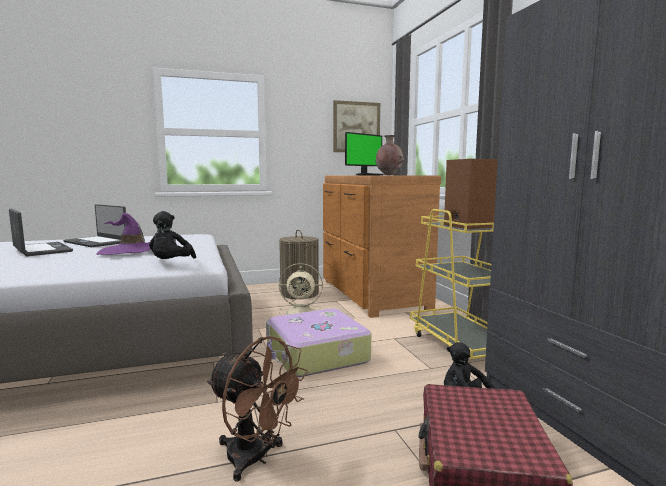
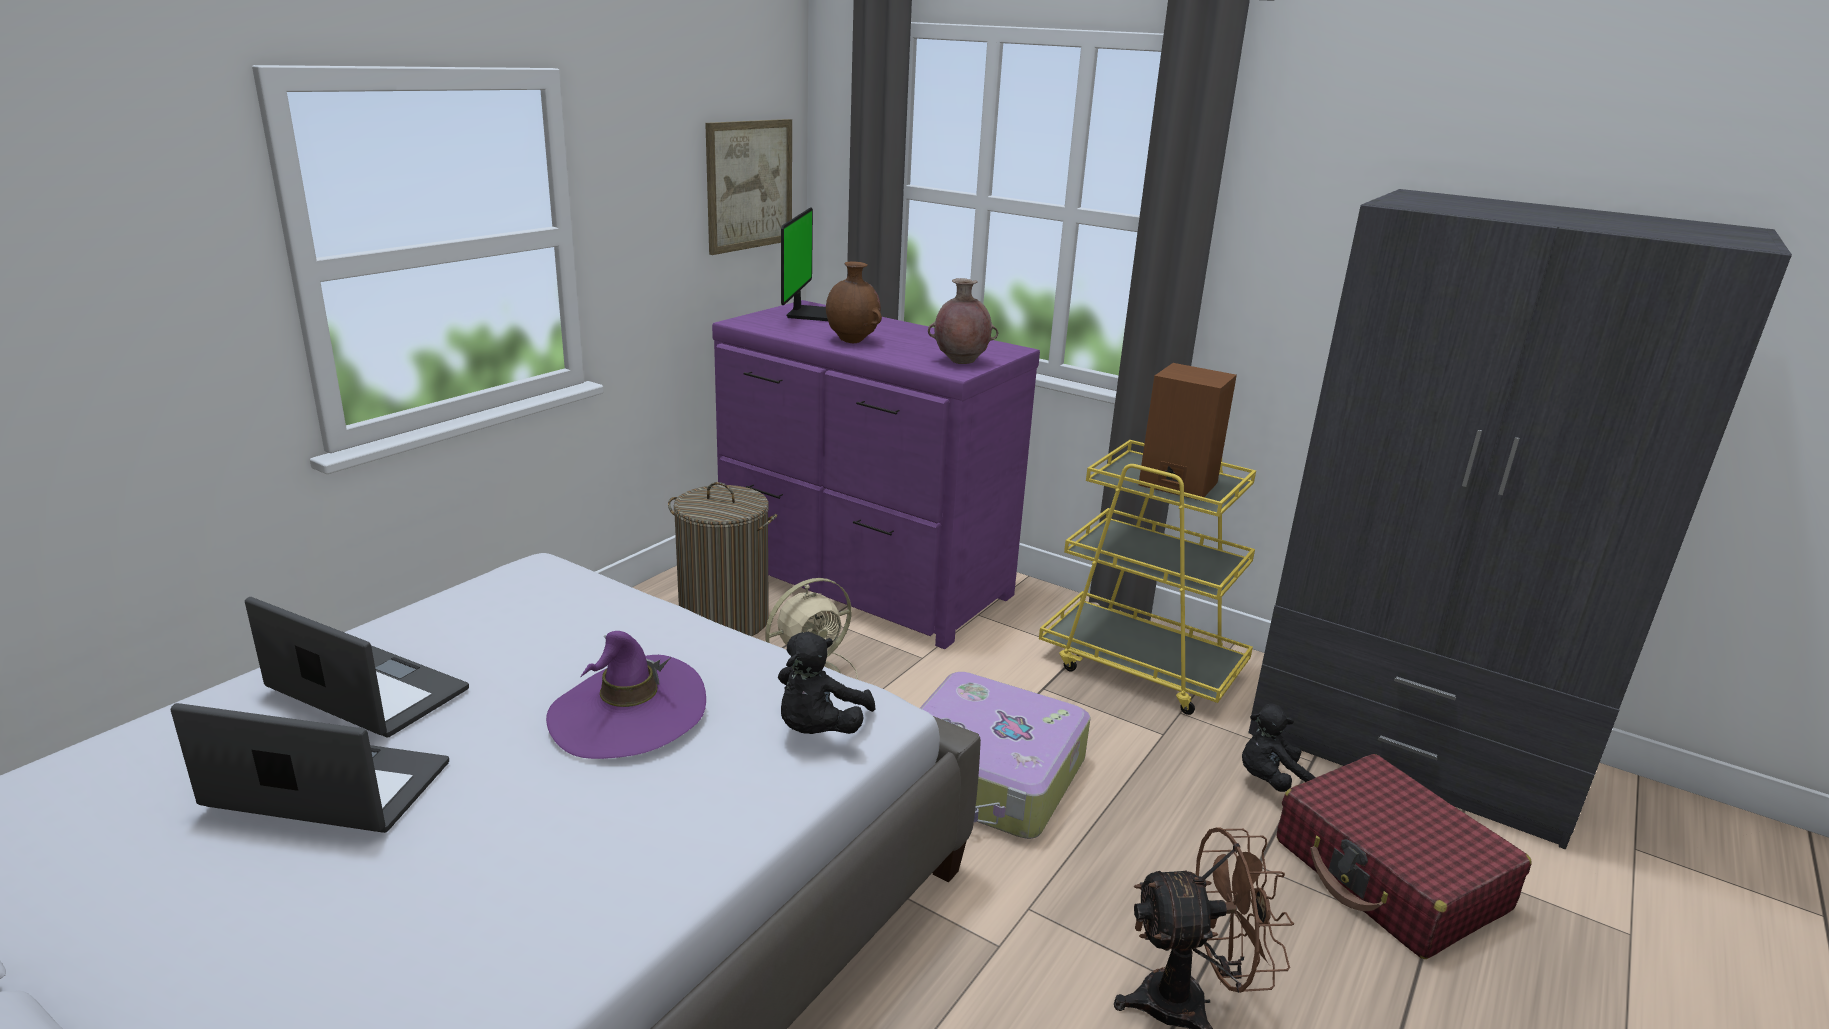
camera: 40 degrees left, 15 degrees up
laptop [63,204,126,247] -> laptop turned 150 degrees counterclockwise [245,597,469,737]
black plush toy [149,211,196,259] -> black plush toy turned 60 degrees clockwise [778,631,875,734]
brown dresser [323,175,441,318] -> purple dresser [712,300,1040,649]
none -> brown vase [826,262,882,343]

